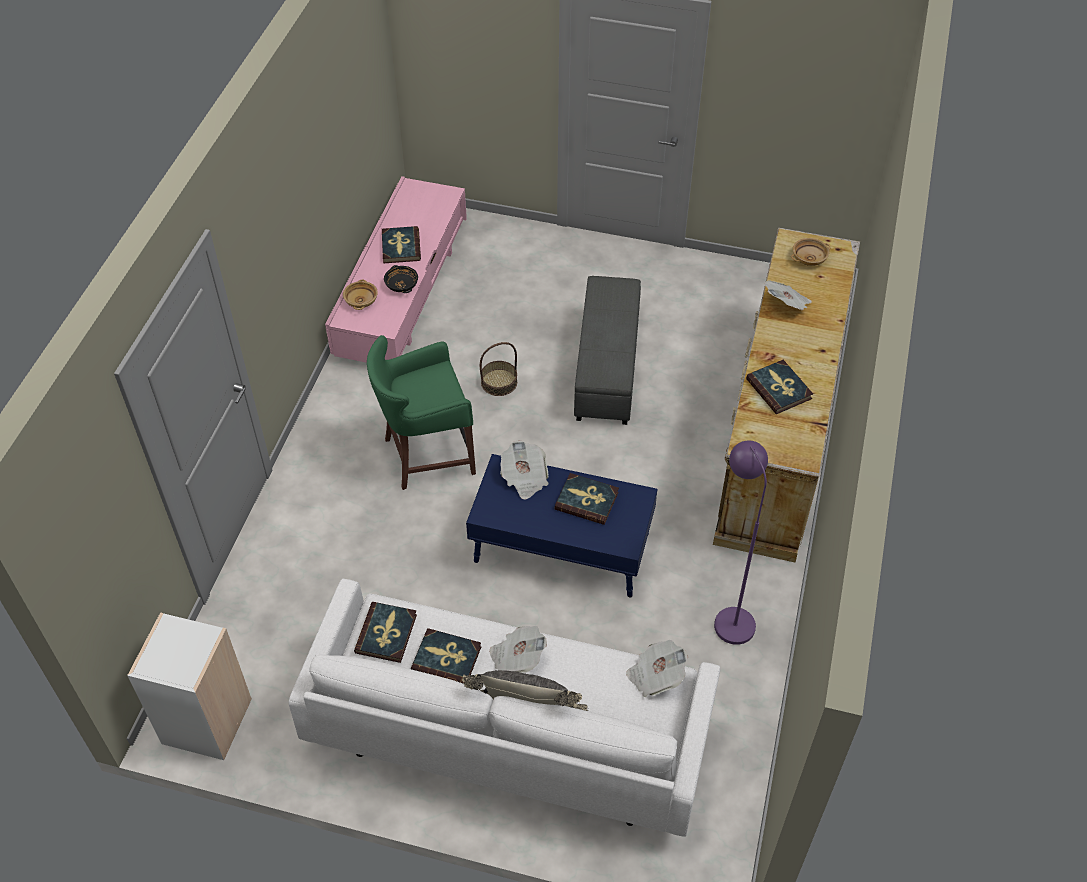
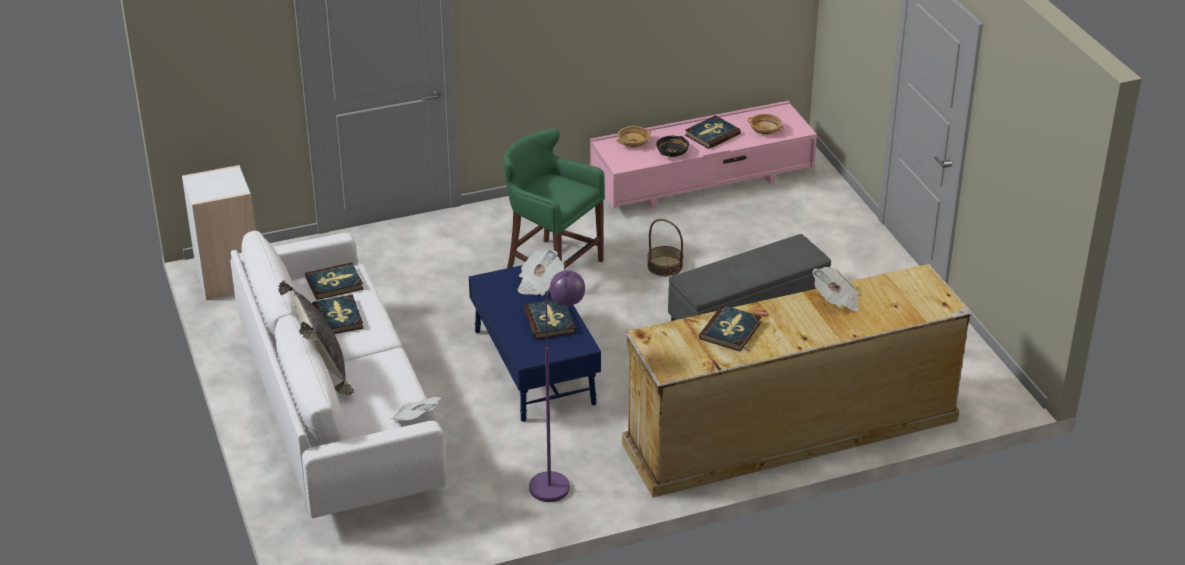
camera: 55 degrees right, 15 degrees down
newspaper [489,626,547,673] -> none
beige bowl [791,238,830,266] -> beige bowl moved to [748,114,784,135]

